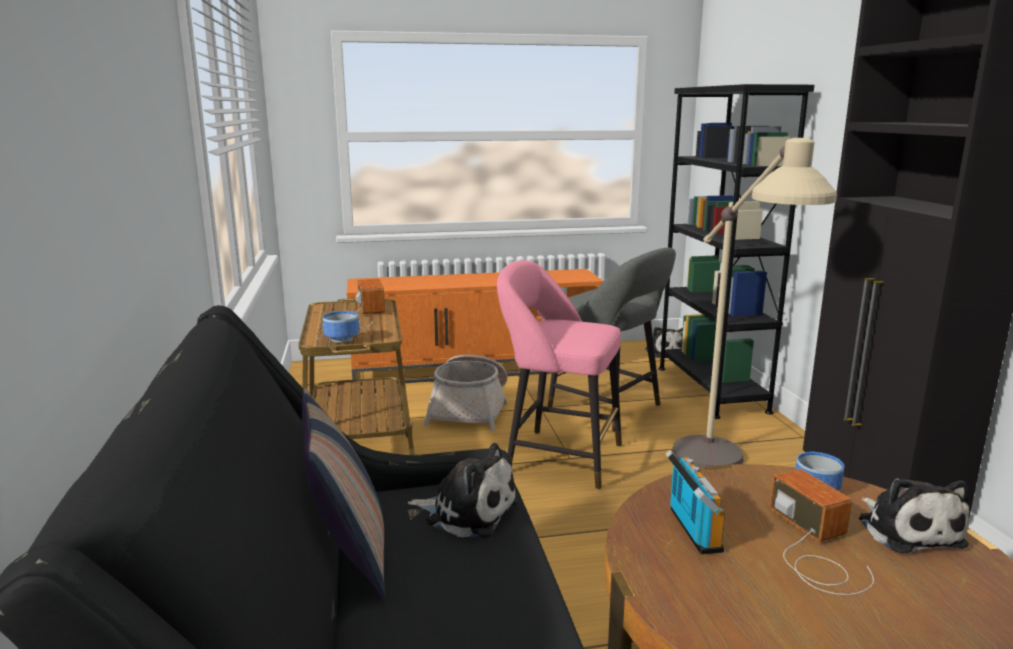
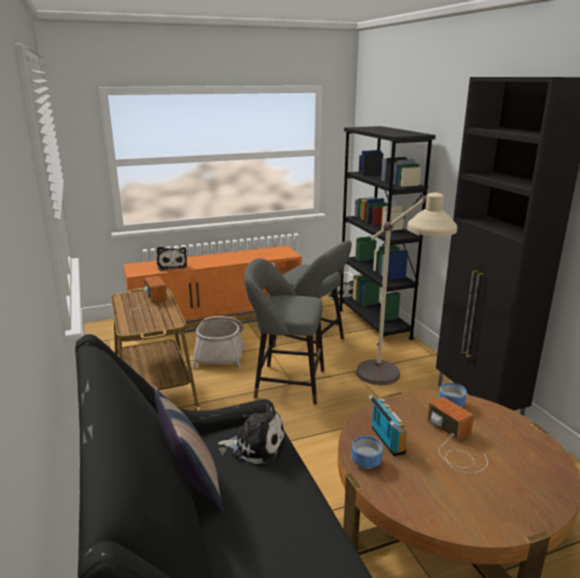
camera: 10 degrees left, 5 degrees up
bowl [323,311,360,343] -> bowl moved to [352,436,383,469]
pink stool [497,260,622,489] -> grey stool [244,258,324,405]
plush toy [859,478,970,553] -> plush toy moved to [157,247,187,271]

